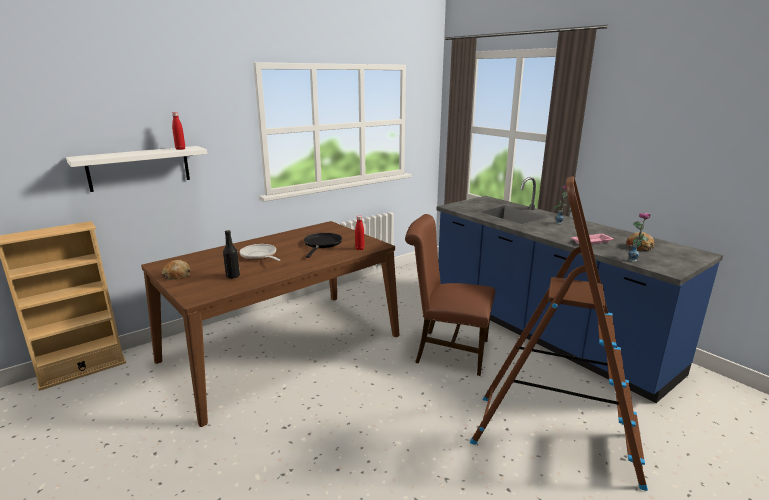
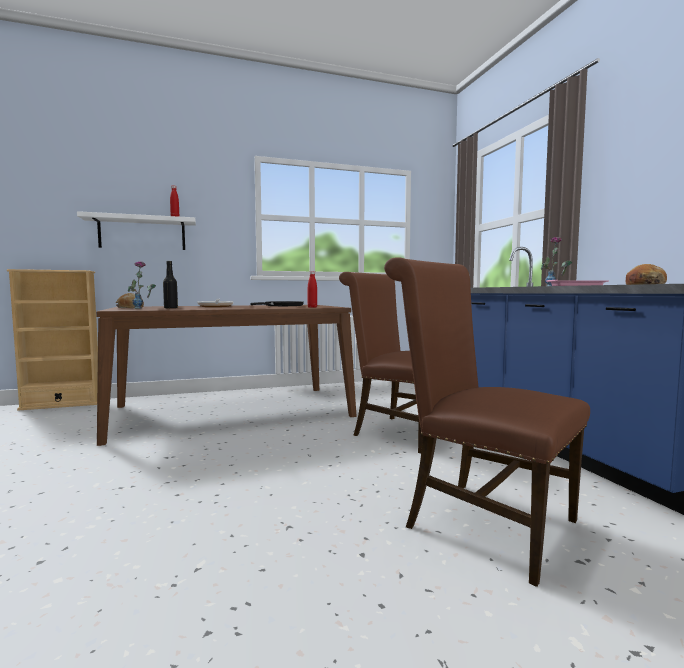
camera: 20 degrees right, 15 degrees down
brown step ladder [470,176,648,491] -> brown chair [384,257,590,587]
vase [628,212,651,262] -> vase moved to [128,261,156,309]

